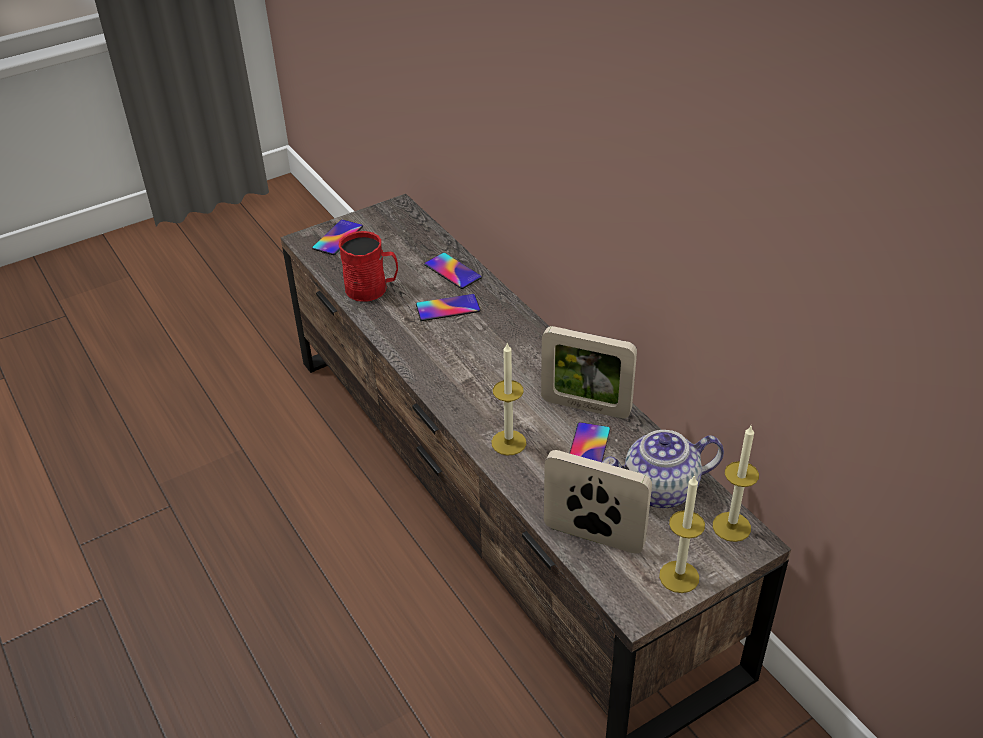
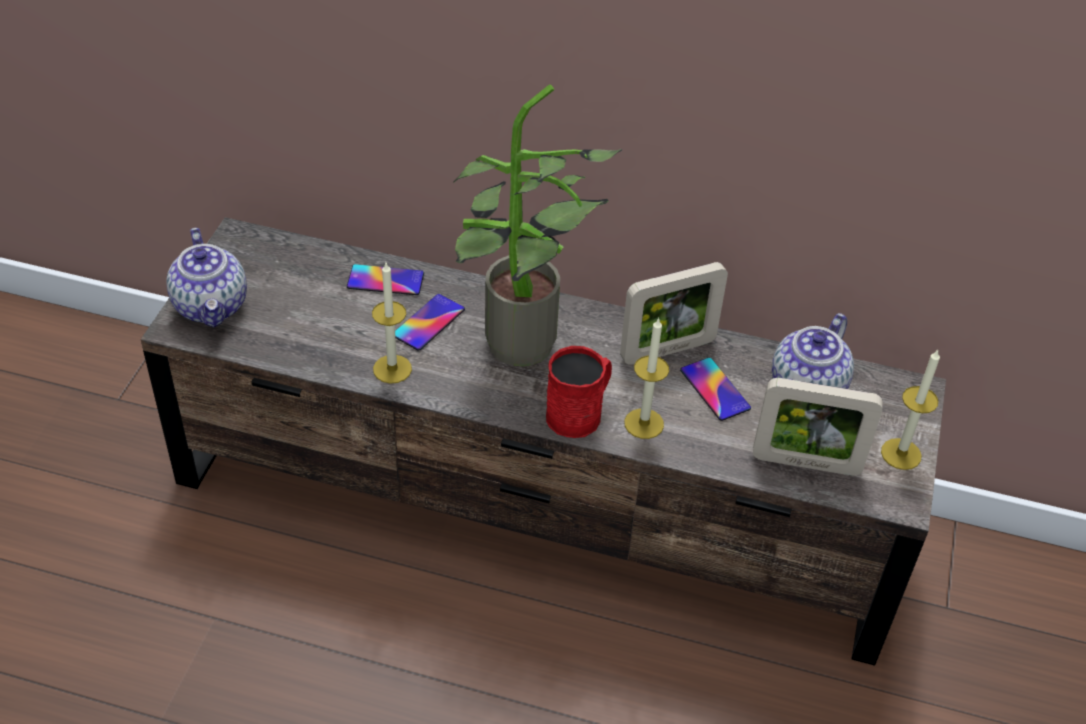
camera: 45 degrees left, 5 degrees up
phone [312,220,363,255] -> teapot [167,228,247,328]
red mug [339,231,398,301] -> red mug moved to [546,346,612,438]
picture frame [544,450,652,554] -> picture frame turned 150 degrees counterclockwise [753,378,883,476]
candle [713,426,759,542] -> candle moved to [372,263,412,384]
none -> potted plant [454,84,622,366]

